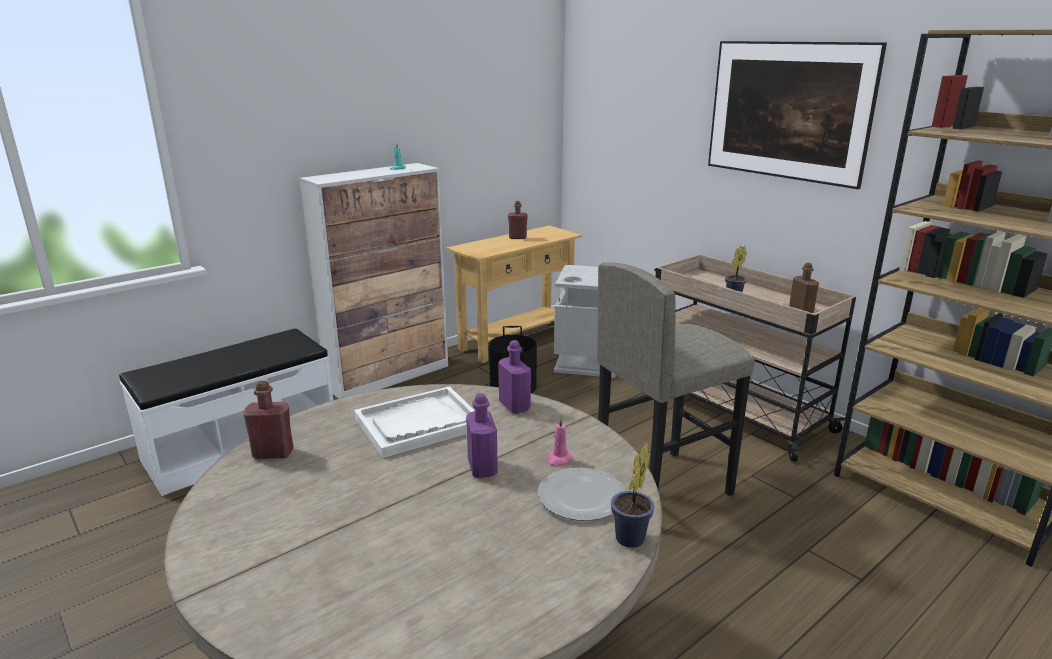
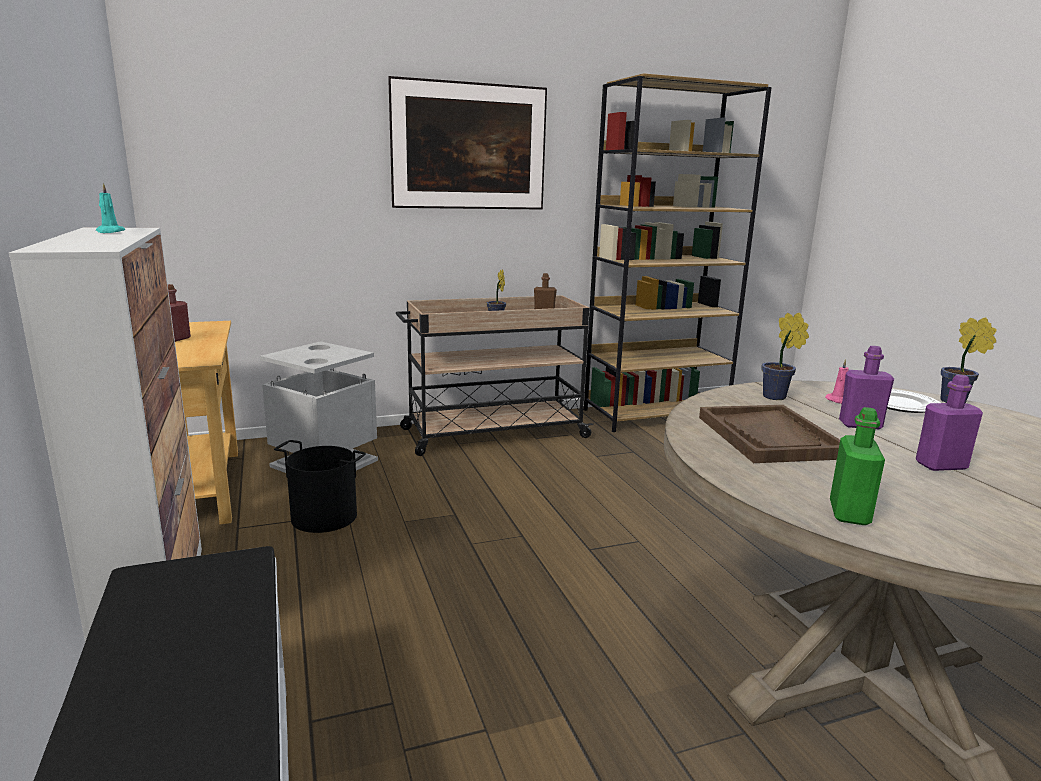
camera: 70 degrees left, 5 degrees down
red bottle [243,381,293,459] -> green bottle [830,407,885,525]
white tray [354,386,475,458] -> brown tray [699,405,840,463]
purple bottle [498,340,531,414] -> purple bottle moved to [916,375,983,471]
grey stool [597,263,755,496] -> none
none -> potted plant [762,313,809,400]

